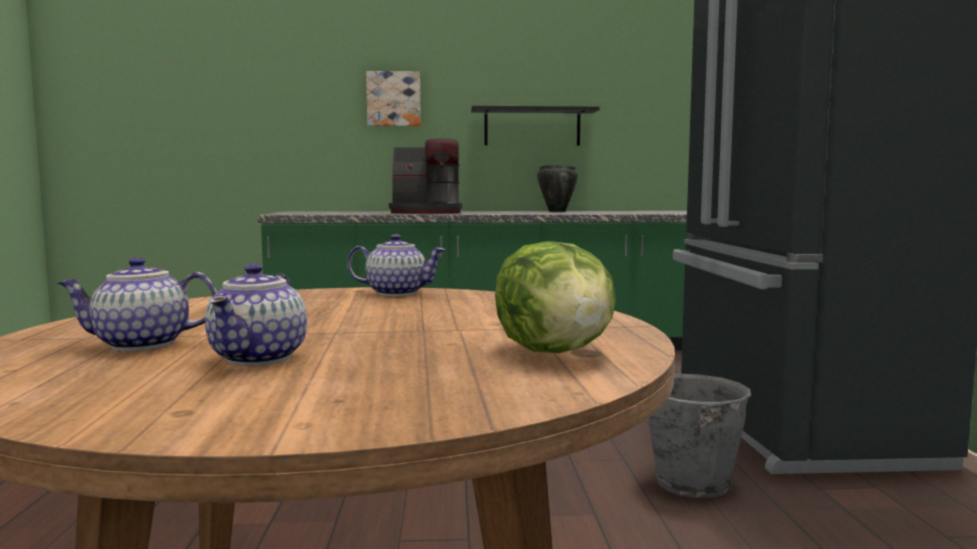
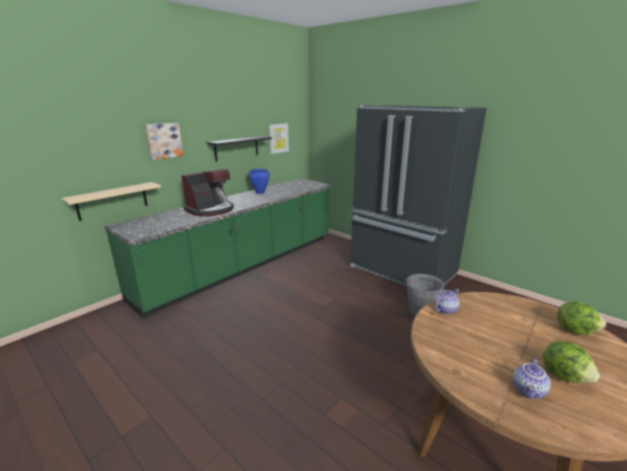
camera: 45 degrees left, 15 degrees up
teapot [205,263,307,366] -> lettuce [543,341,600,383]
black cooking pot [537,165,578,212] -> blue cooking pot [249,169,270,194]
none -> beige shelf [61,182,161,221]
none -> picture [269,123,289,154]

